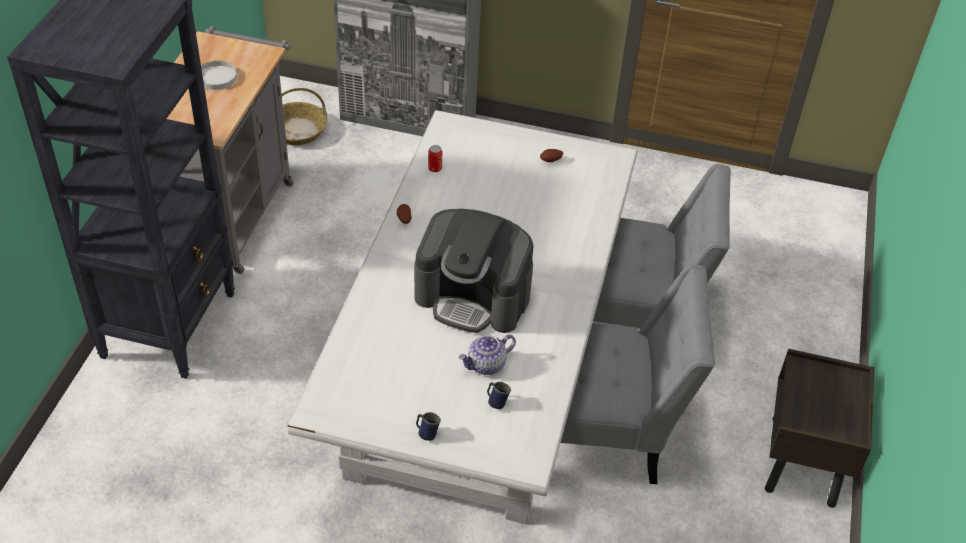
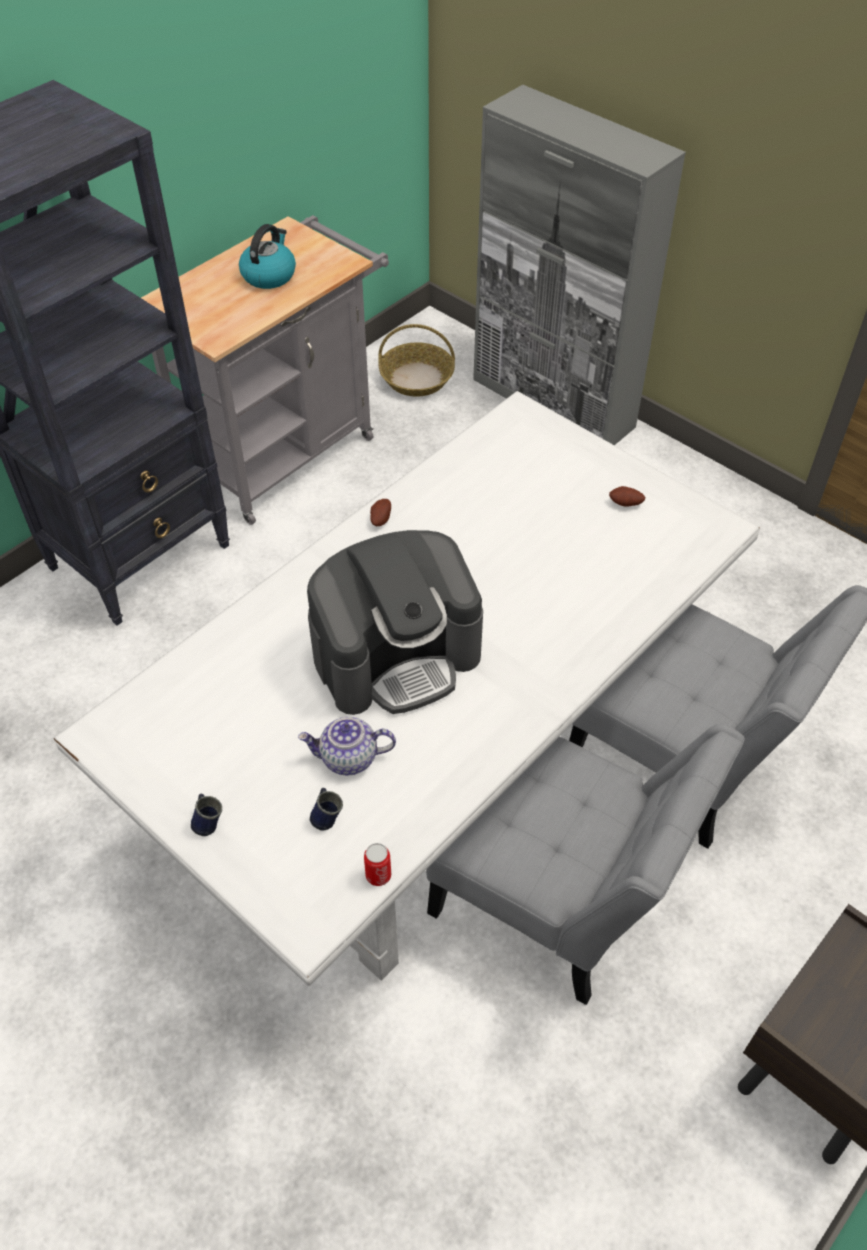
camera: 30 degrees right, 5 degrees up
white plate [201,61,237,90] -> kettle [239,224,296,289]
coffee machine [414,209,533,333] -> coffee machine turned 75 degrees counterclockwise [307,530,483,715]
can [428,145,442,172] -> can moved to [364,843,391,886]

